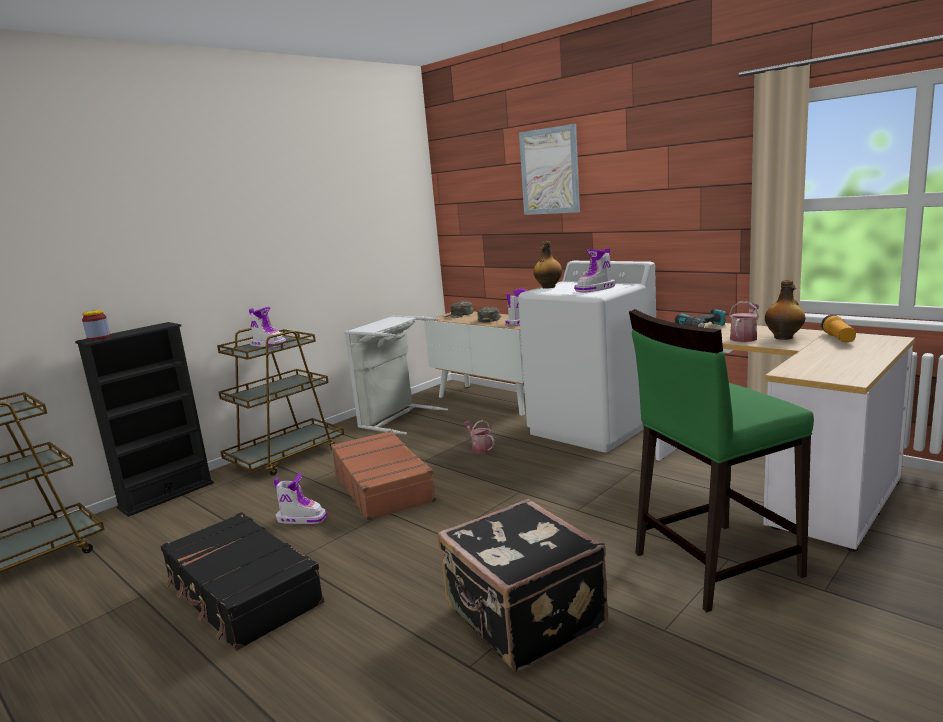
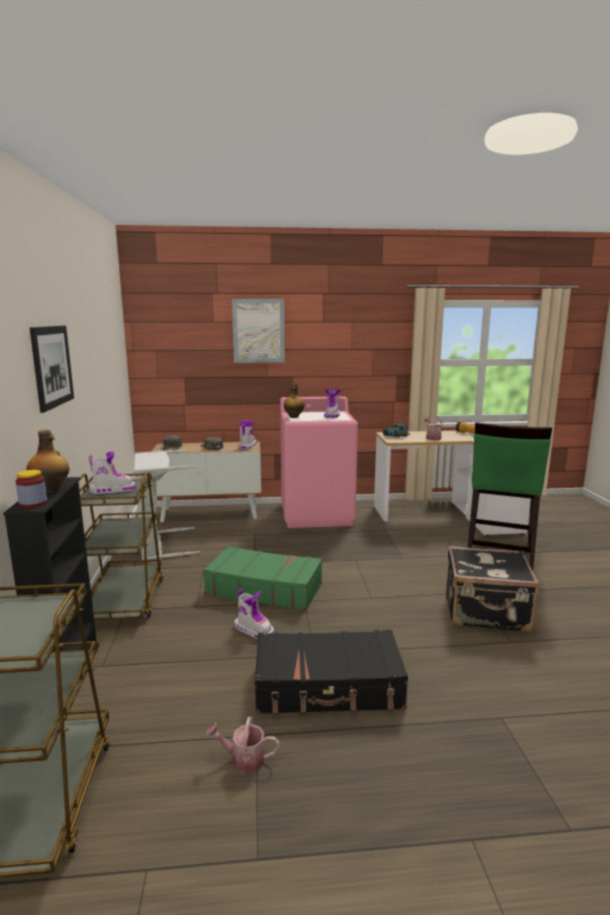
camera: 50 degrees left, 0 degrees up
boot [274,473,327,524] -> boot turned 75 degrees clockwise [234,589,275,639]
brown suitcase [331,430,436,521] -> green suitcase [203,546,322,611]
watering can [462,420,495,454] -> watering can moved to [206,716,280,773]
white washing machine [518,261,656,453] -> pink washing machine [280,396,358,528]
bottle [765,280,805,340] -> bottle moved to [26,430,69,493]
none -> picture [30,326,74,413]

